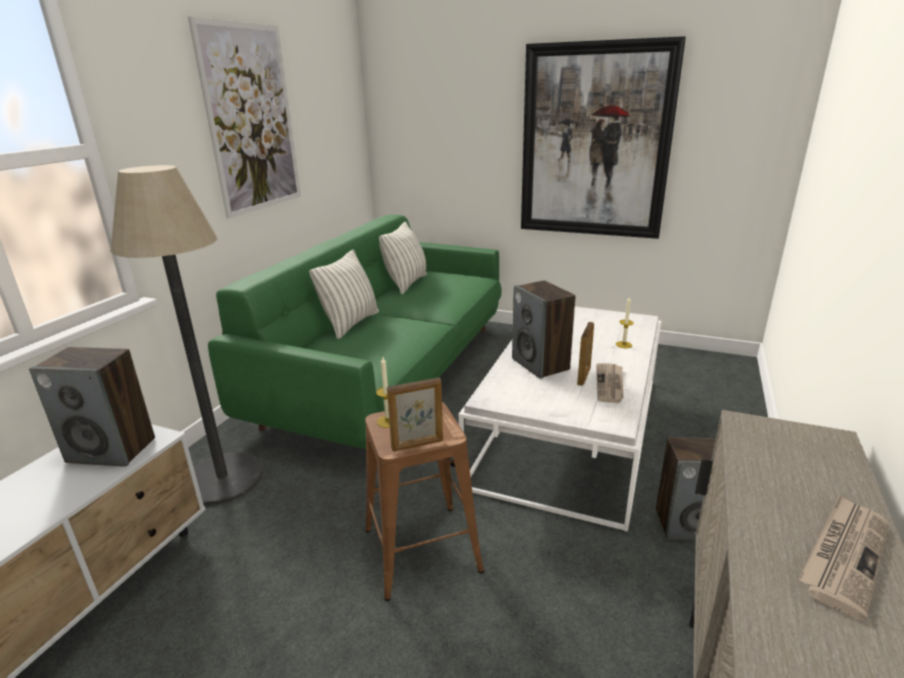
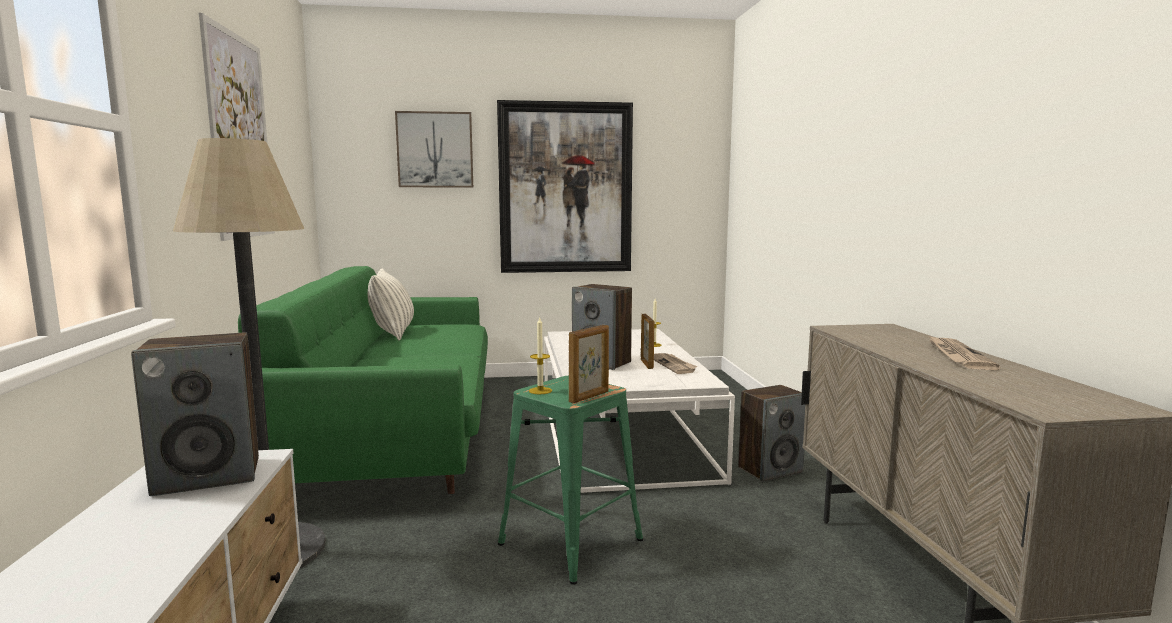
camera: 30 degrees left, 15 degrees down
pillow [309,250,379,339] -> none
brown stool [365,402,484,601] -> green stool [498,376,643,585]
none -> picture [395,111,473,187]

